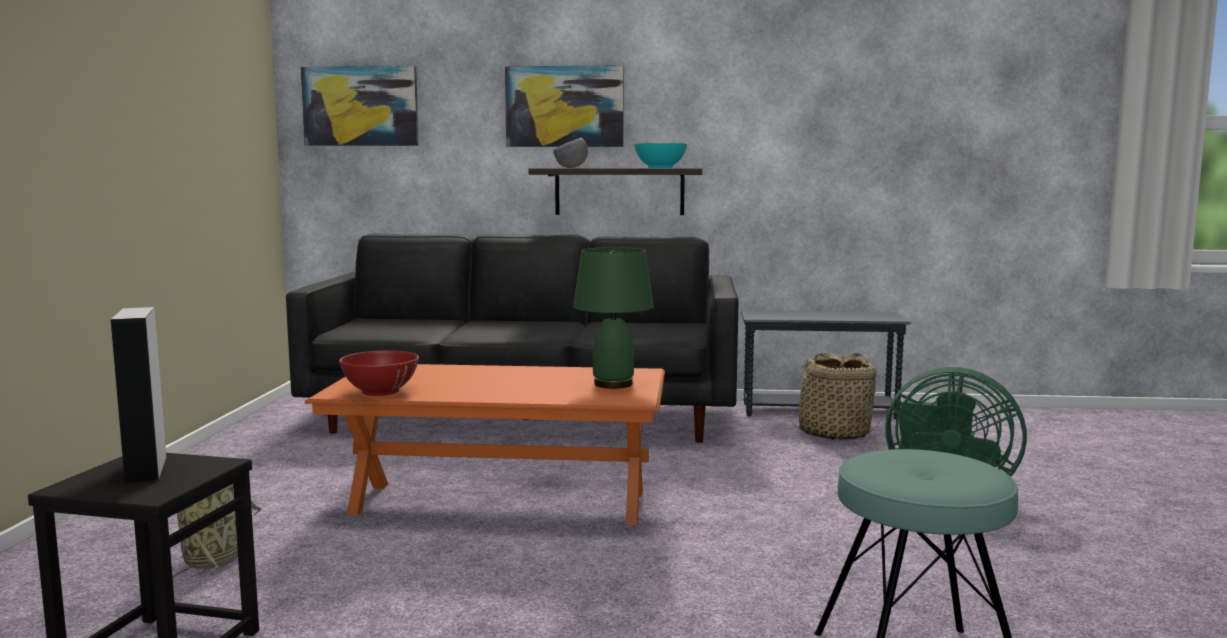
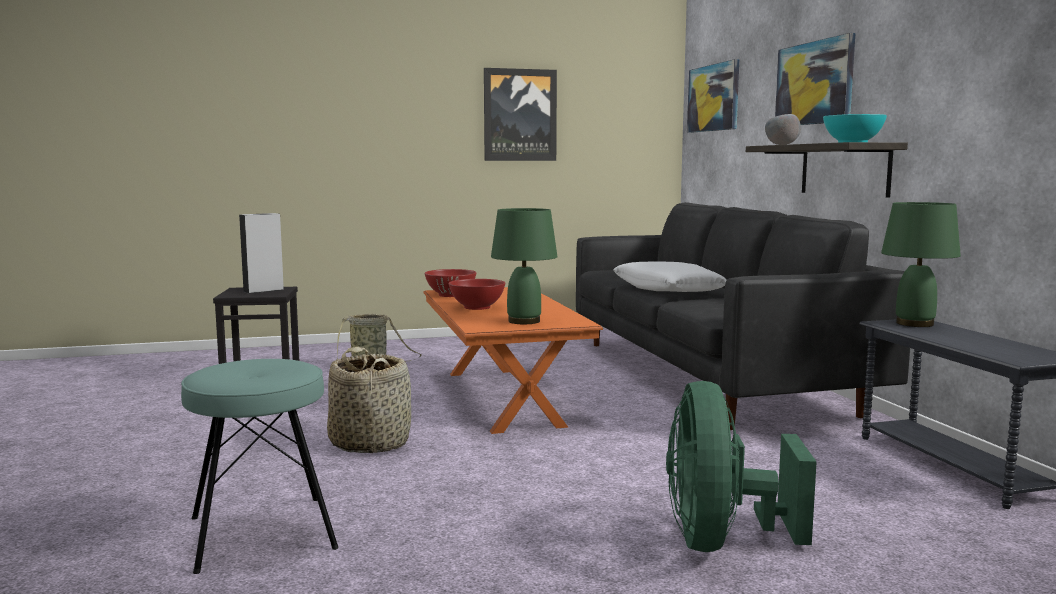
camera: 70 degrees right, 0 degrees up
basket [782,353,882,441] -> basket moved to [327,347,411,453]
none -> red bowl [449,279,505,310]
none -> picture [484,68,557,161]
none -> white pillow [613,261,727,292]
none -> green table lamp [881,202,961,327]

